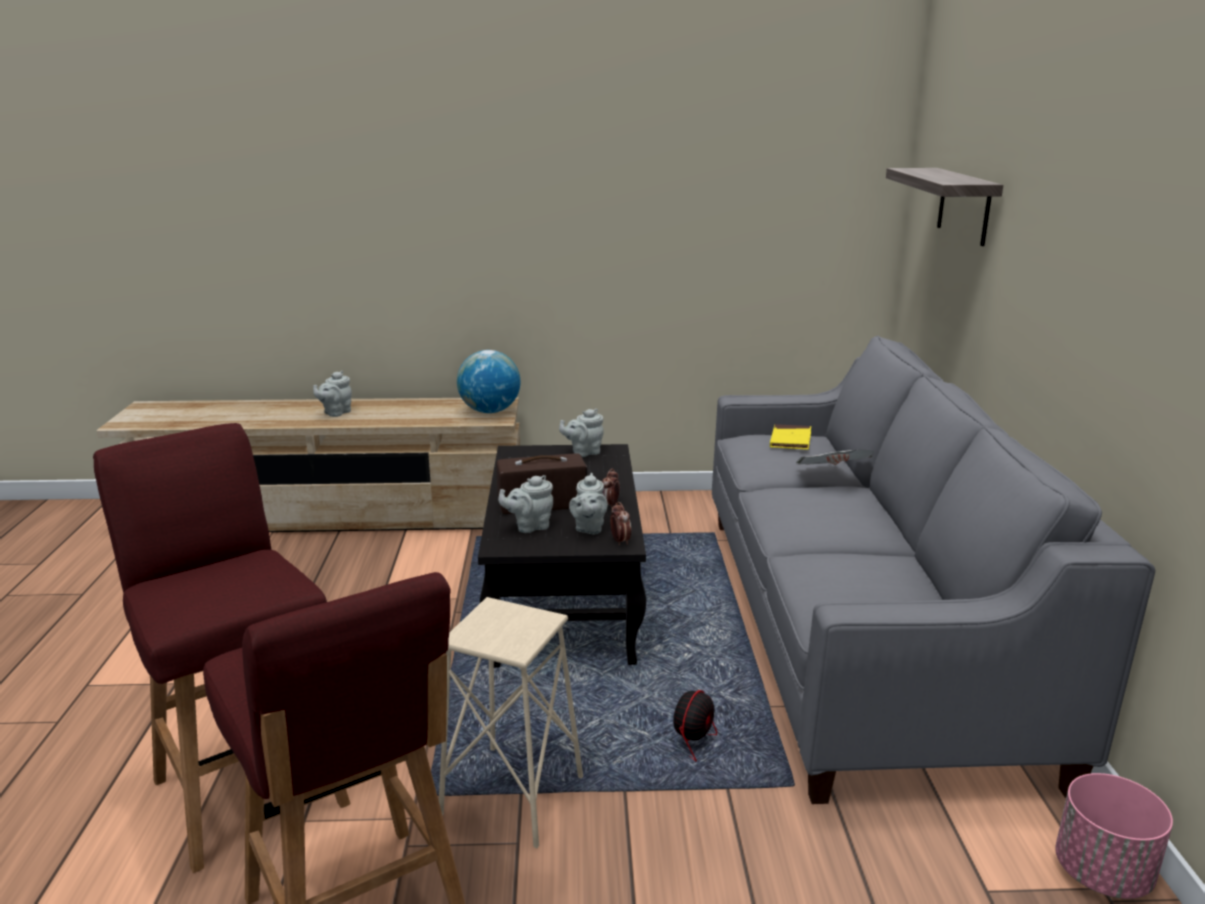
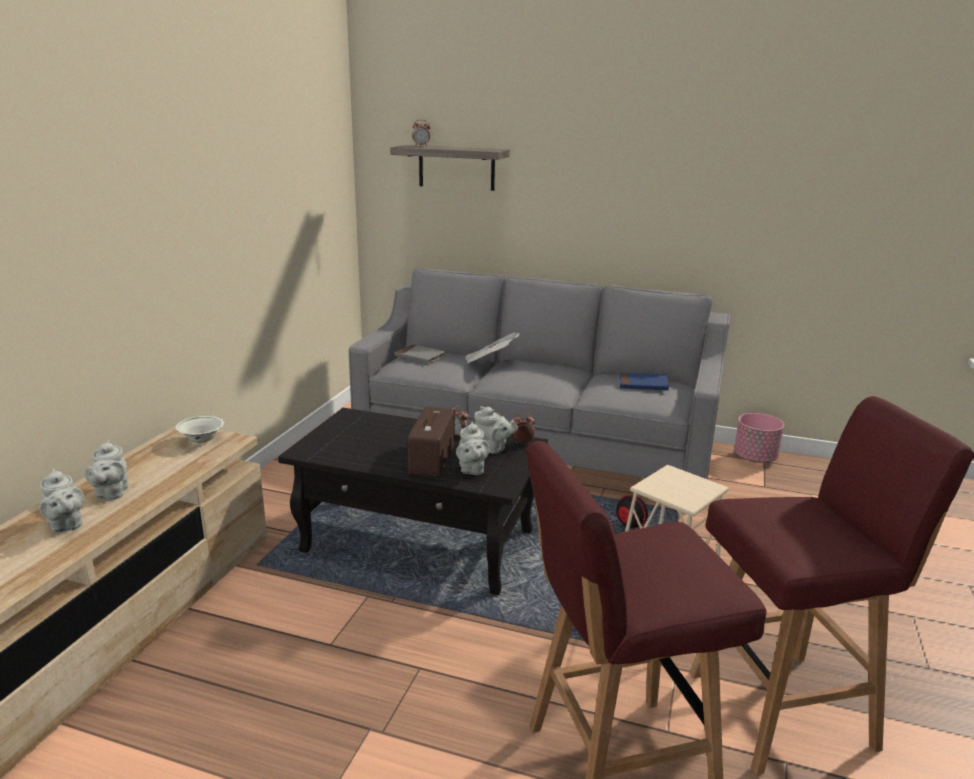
camera: 70 degrees left, 0 degrees up
globe [457,350,520,413] -> white bowl [175,416,224,443]
grey teapot [559,409,604,457] -> grey teapot moved to [85,440,128,500]
yellow book [770,424,811,450] -> grey book [395,344,446,364]
none -> alarm clock [412,120,430,146]
none -> blue book [619,373,669,391]

